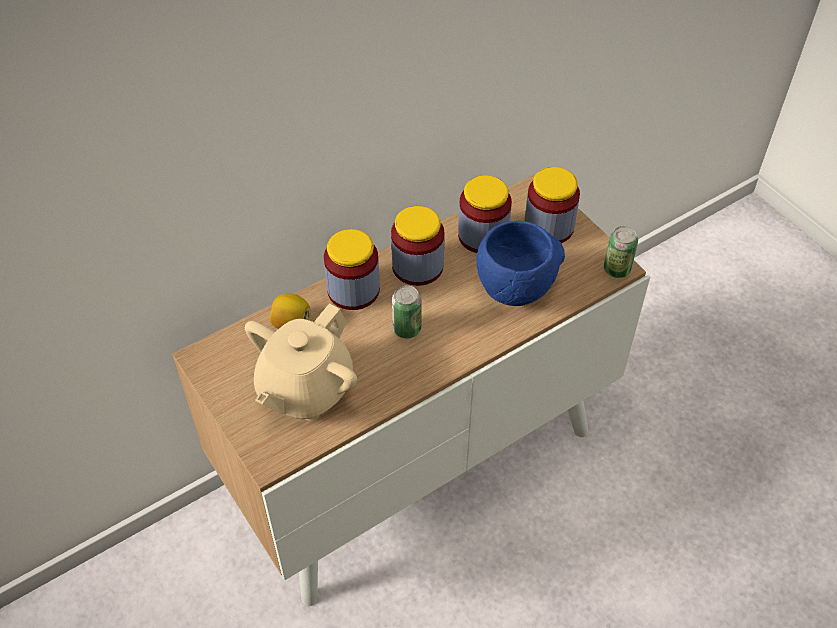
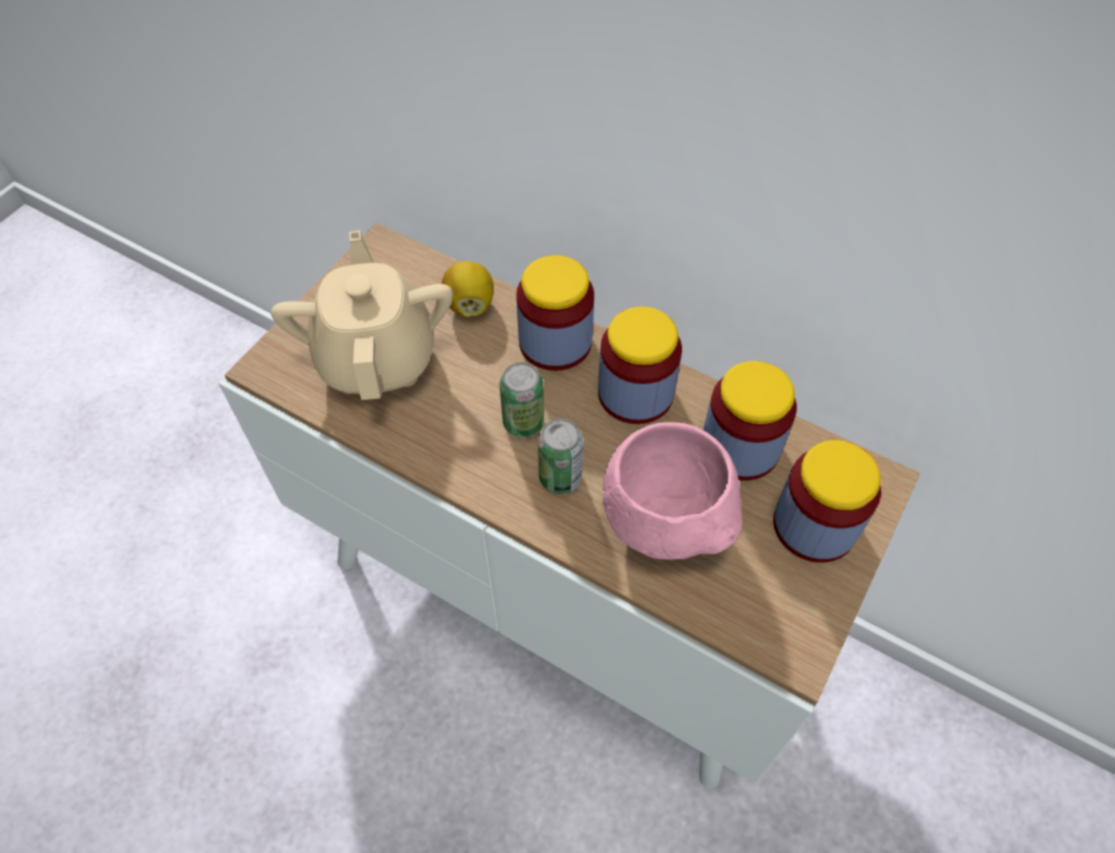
camera: 65 degrees right, 5 degrees up
beige teapot [245,303,357,421] -> beige teapot turned 75 degrees clockwise [271,230,453,400]
blue bowl [477,221,565,306] -> pink bowl [602,422,742,560]
can [604,226,638,278] -> can moved to [538,418,583,494]

